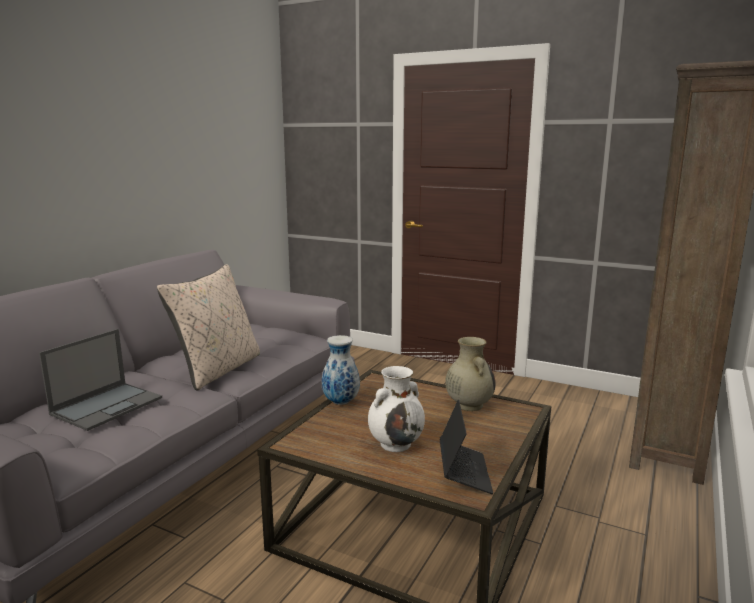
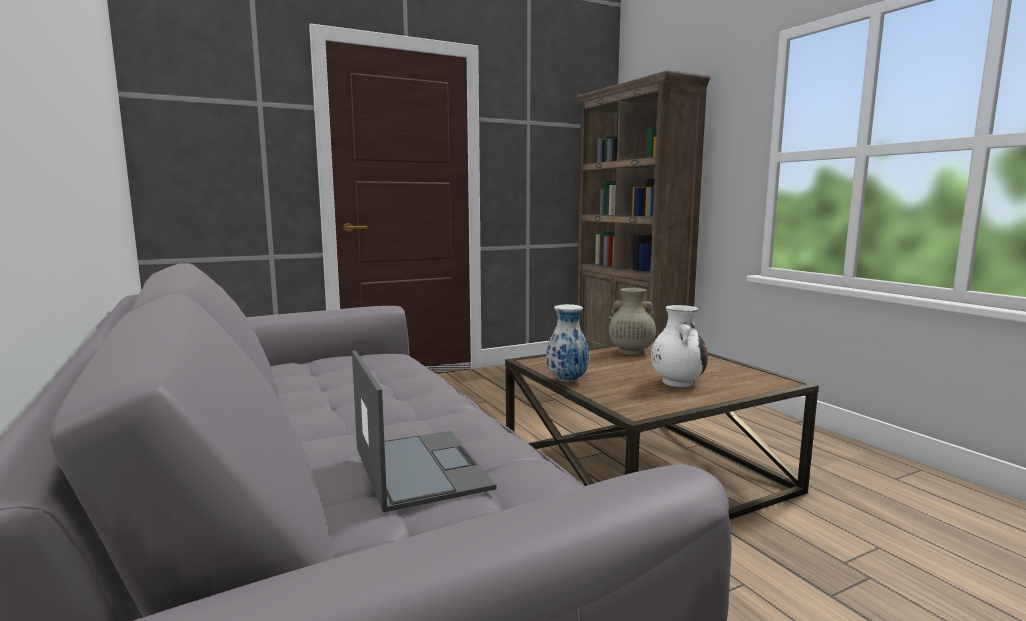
camera: 55 degrees left, 5 degrees down
beige pillow [157,264,260,390] -> none
laptop [440,400,493,494] -> none

